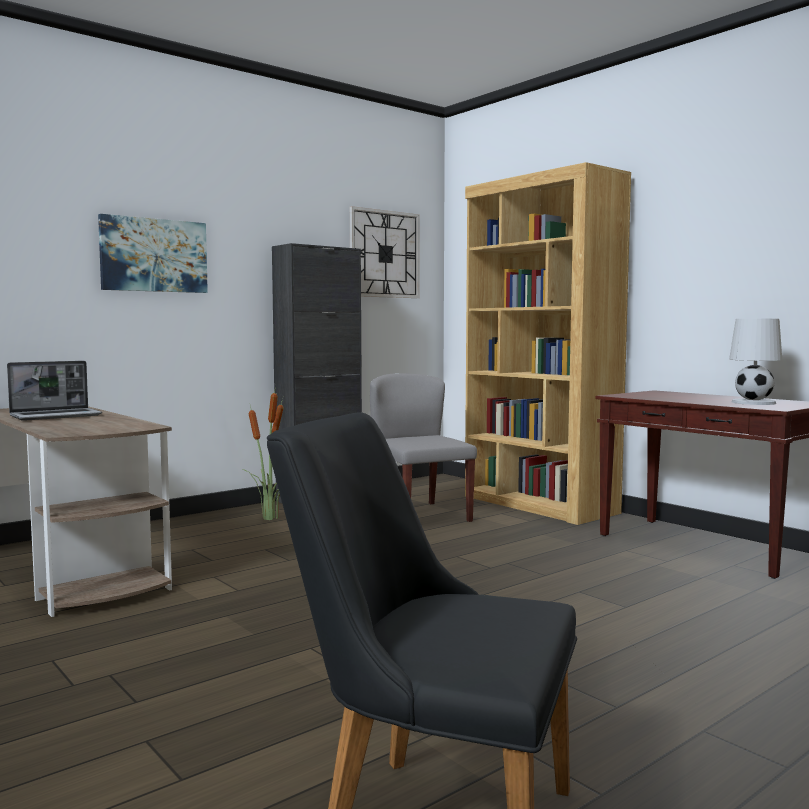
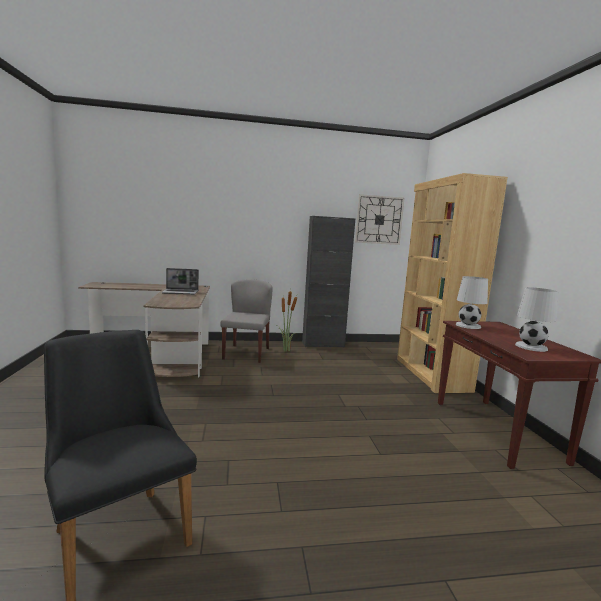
camera: 30 degrees right, 5 degrees up
picture [98,214,208,293] -> none
grey chair [370,373,477,522] -> grey chair moved to [220,279,273,363]
none -> white table lamp [456,276,488,329]

